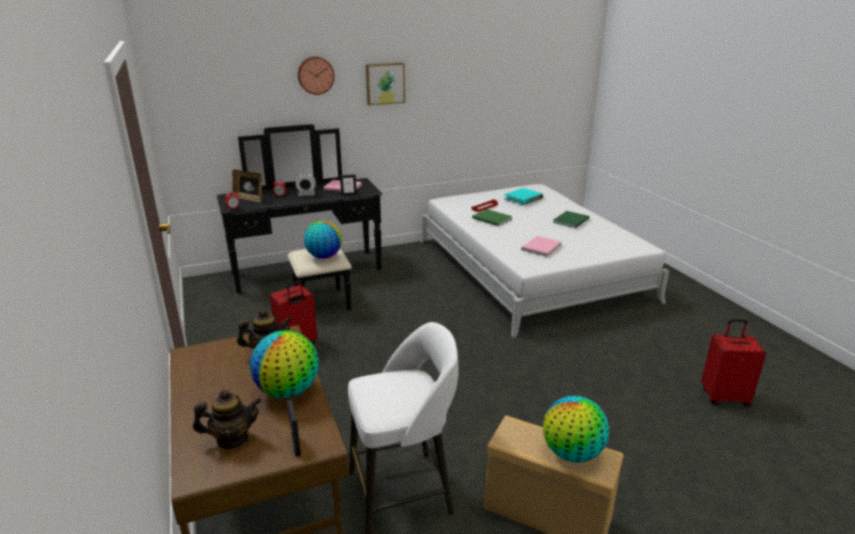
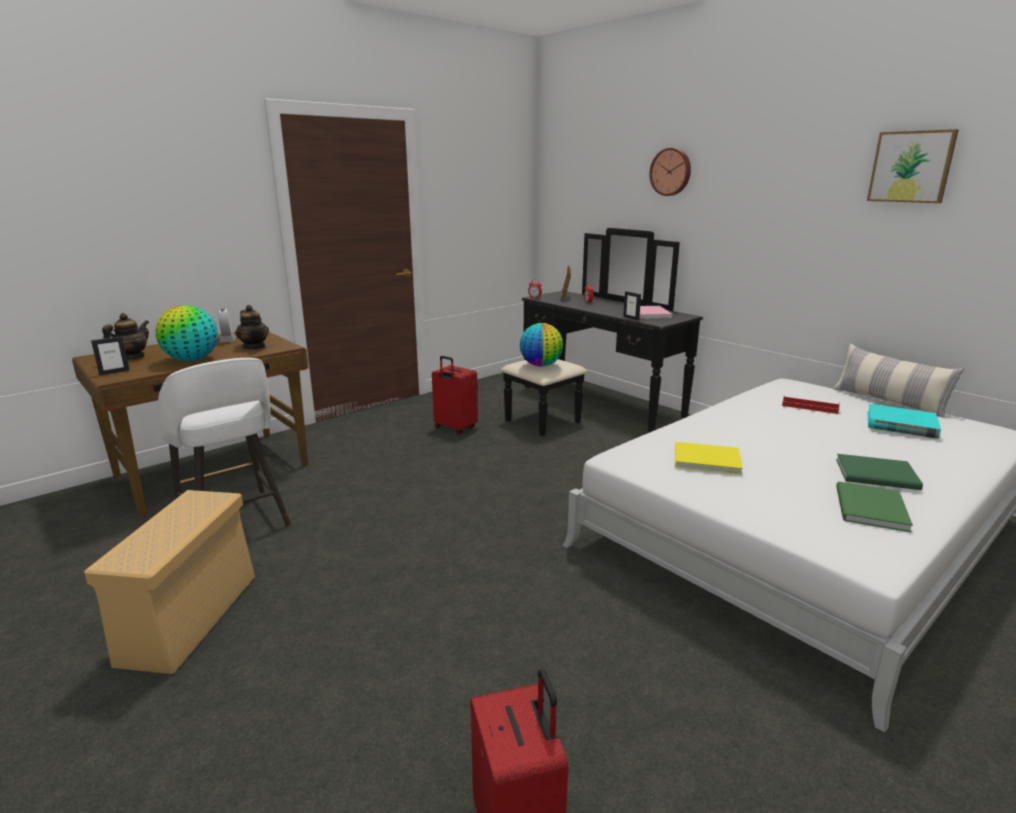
camera: 70 degrees right, 5 degrees down
teapot [193,389,261,449] -> teapot turned 120 degrees counterclockwise [102,313,149,360]
alarm clock [295,173,316,196] -> alarm clock moved to [218,309,236,343]
picture [366,63,405,105] -> picture moved to [867,129,959,203]
green book [472,209,512,226] -> green book moved to [836,482,913,532]
pink book [521,236,561,257] -> yellow book [675,442,743,474]
globe [543,396,609,463] -> none
none -> pillow [833,344,964,418]

